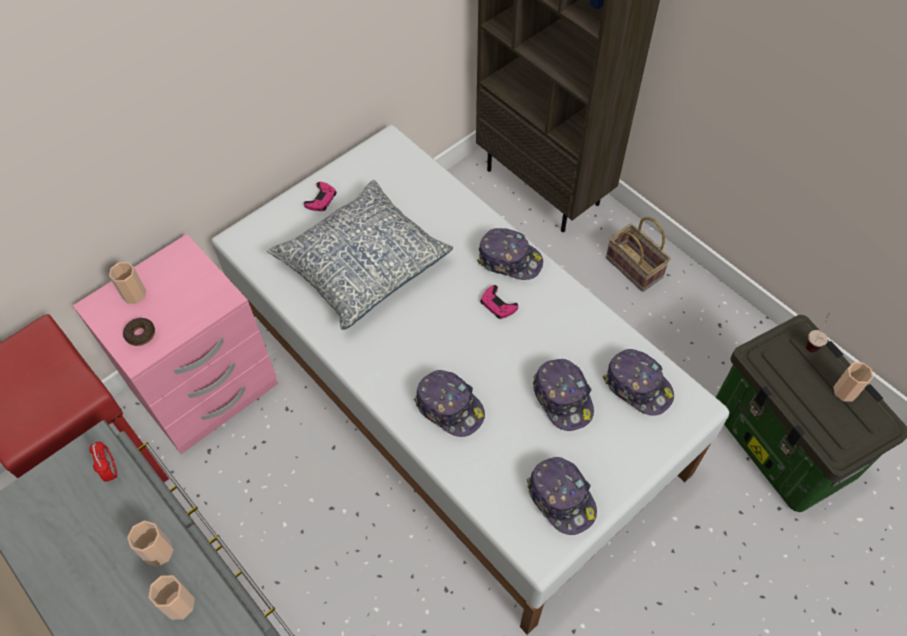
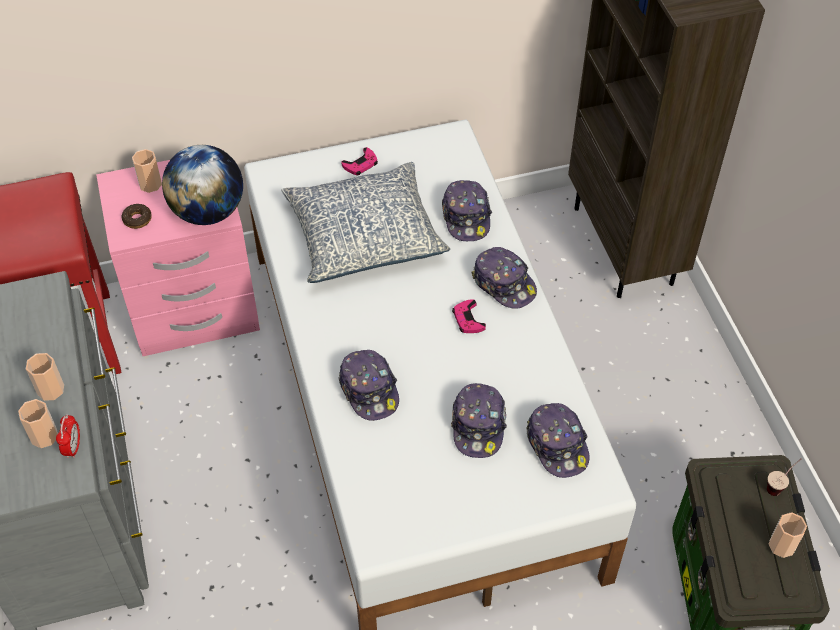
camera: 25 degrees right, 5 degrees down
alarm clock [89,442,117,482] -> alarm clock moved to [56,414,80,458]
cap [527,457,597,535] -> cap moved to [442,180,492,241]
basket [606,217,671,292] -> none
none -> globe [162,145,243,225]

